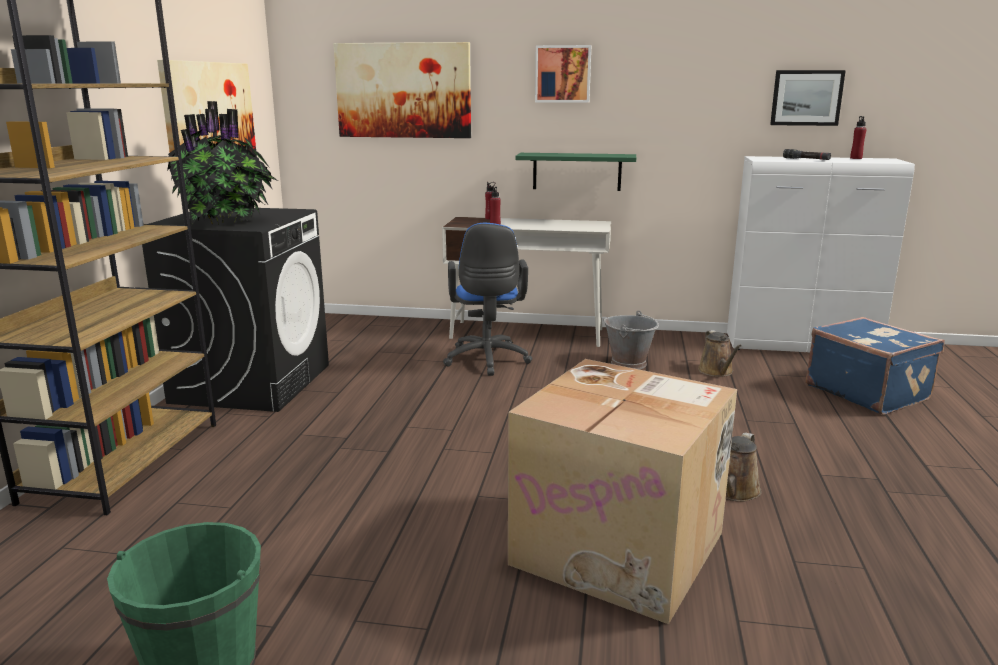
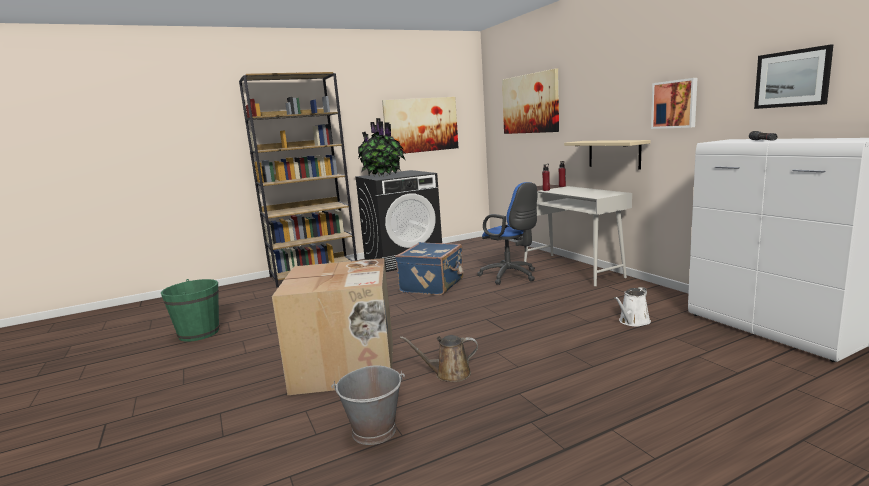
camera: 55 degrees right, 5 degrees down
blue office chair [443,223,532,376] -> blue office chair turned 90 degrees counterclockwise [477,182,537,285]
green shelf [515,153,636,191] -> beige shelf [564,140,651,169]
picture [535,45,591,103] -> picture moved to [651,78,697,129]
grey bucket [604,311,659,370] -> grey bucket moved to [331,365,405,445]
brown watering can [698,330,742,377] -> white watering can [614,287,651,327]
blue suitcase [806,317,945,415] -> blue suitcase moved to [395,242,463,295]
red bottle [850,116,866,159] -> none

